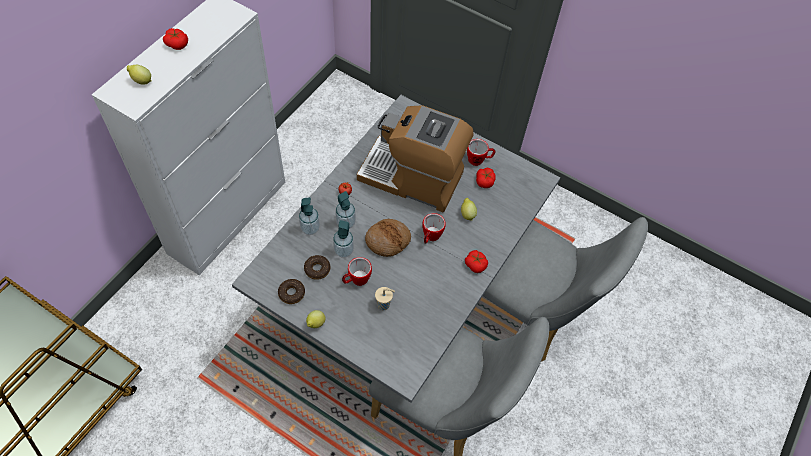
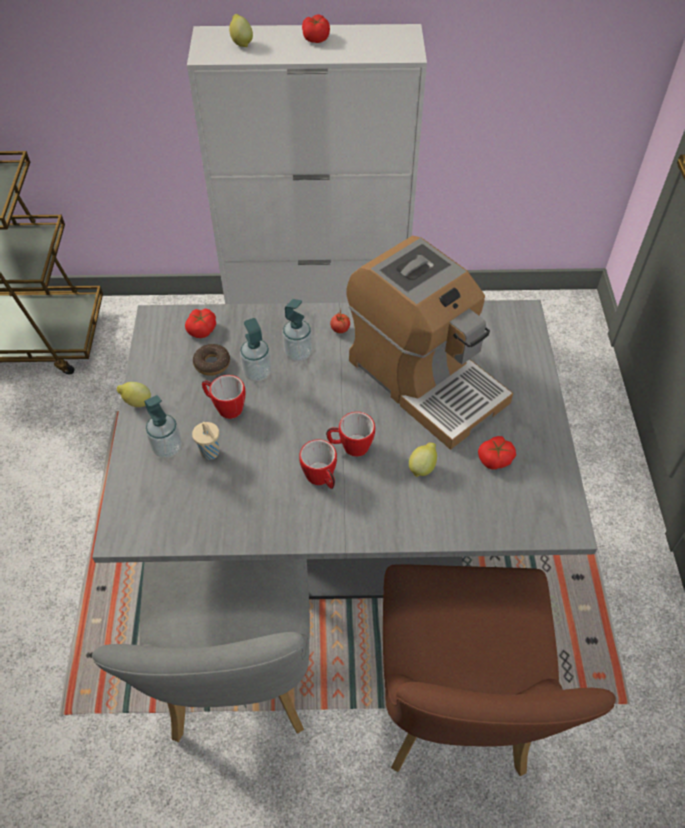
camera: 60 degrees right, 5 degrees down
donut [278,279,305,304] -> none
soap dispenser [299,197,320,235] -> soap dispenser moved to [144,395,182,458]
coffee machine [357,105,473,212] -> coffee machine turned 150 degrees clockwise [346,236,513,450]
bread [365,219,411,257] -> none
tomato [465,250,488,273] -> tomato moved to [185,308,216,338]
mug [467,139,496,166] -> mug moved to [299,439,337,489]
grey chair [483,217,648,361] -> brown chair [383,564,616,776]

